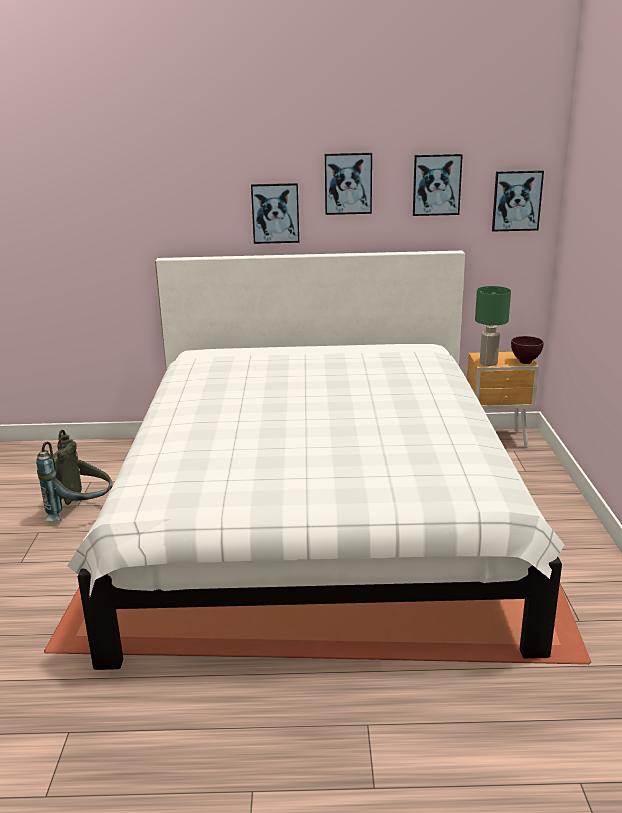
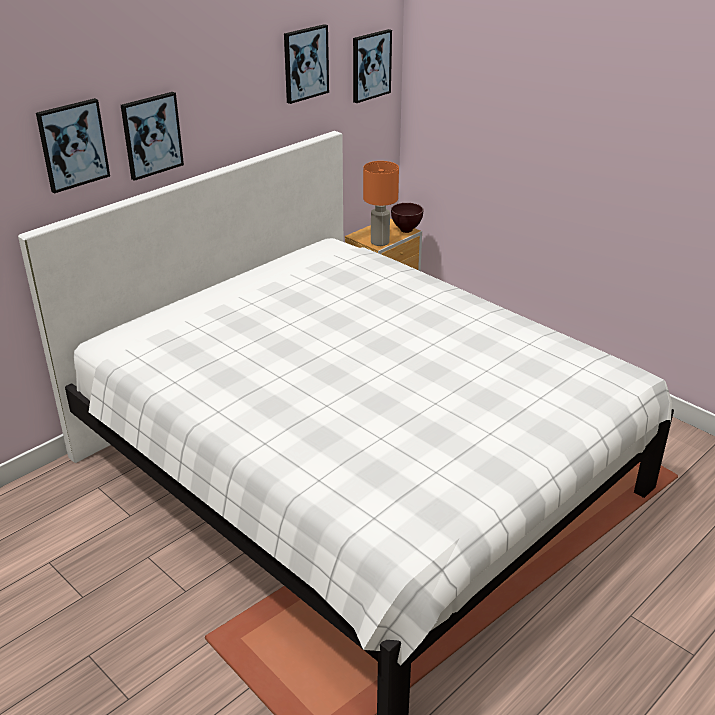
camera: 45 degrees left, 10 degrees up
grey backpack [36,430,112,521] -> none
picture [325,153,372,215] -> picture moved to [36,98,110,193]
green table lamp [475,286,511,366] -> orange table lamp [363,161,399,246]

